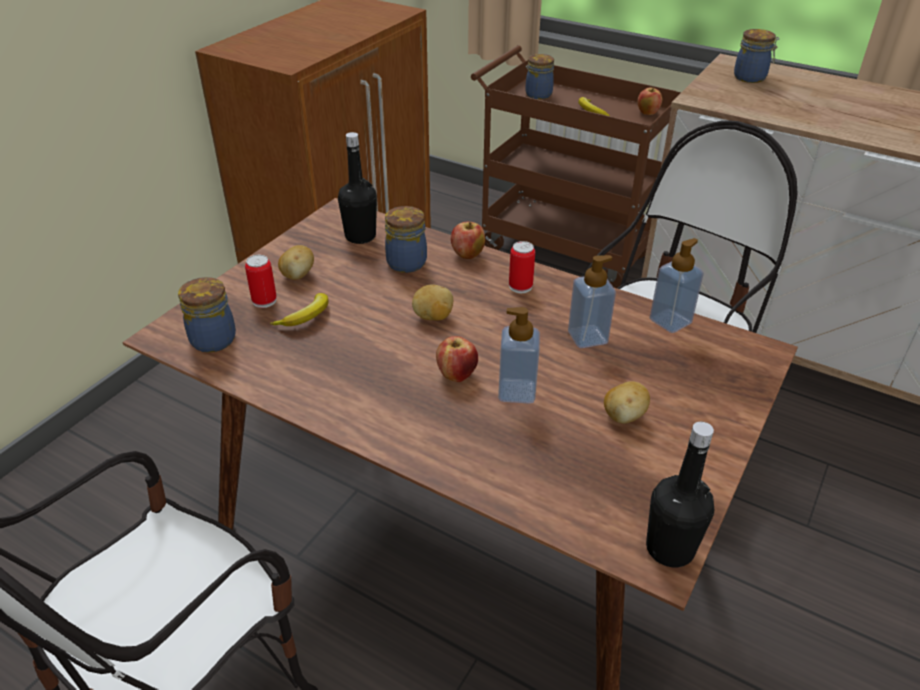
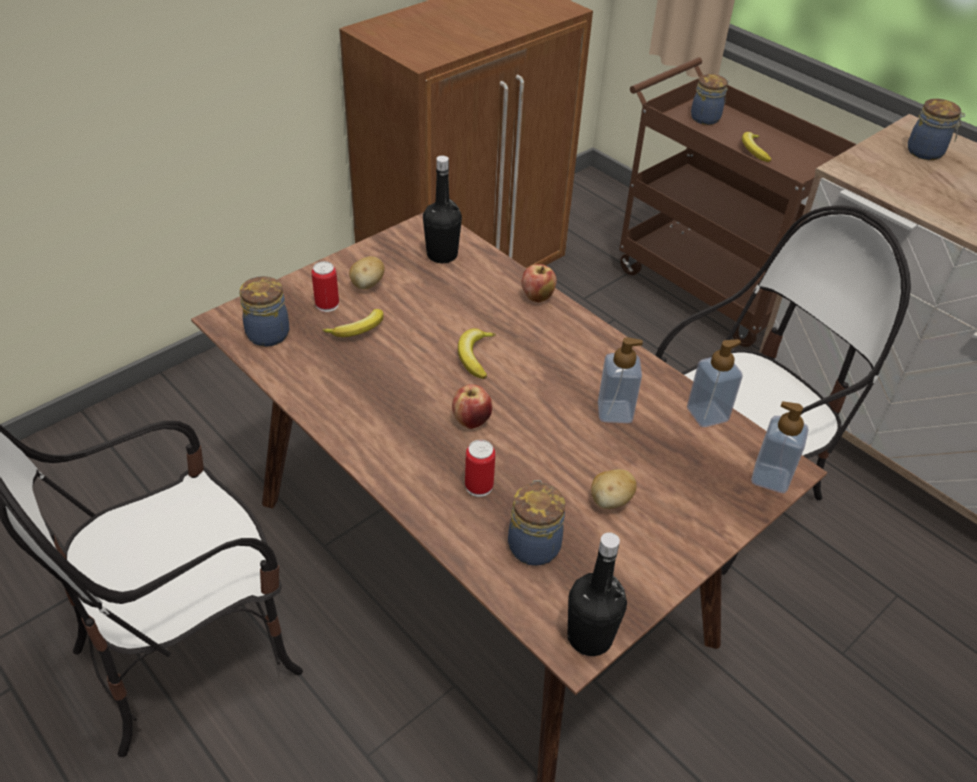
camera: 15 degrees right, 5 degrees up
jar [385,206,427,273] -> jar moved to [508,480,565,566]
potato [412,284,453,321] -> banana [458,328,496,379]
soap dispenser [498,307,540,404] -> soap dispenser moved to [751,401,809,493]
can [509,241,535,293] -> can moved to [465,440,495,497]
apple [638,87,662,115] -> none

